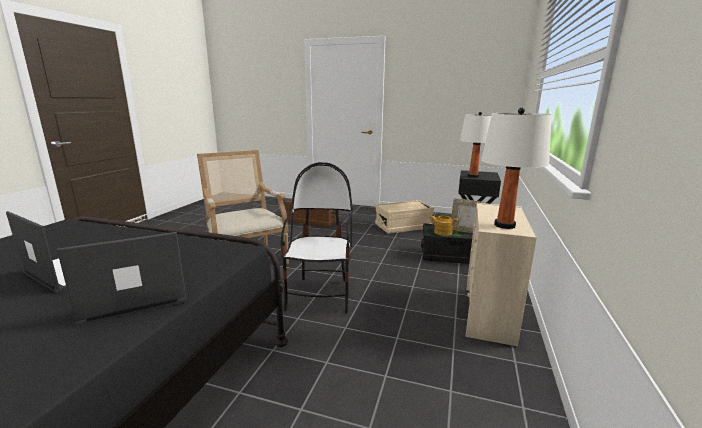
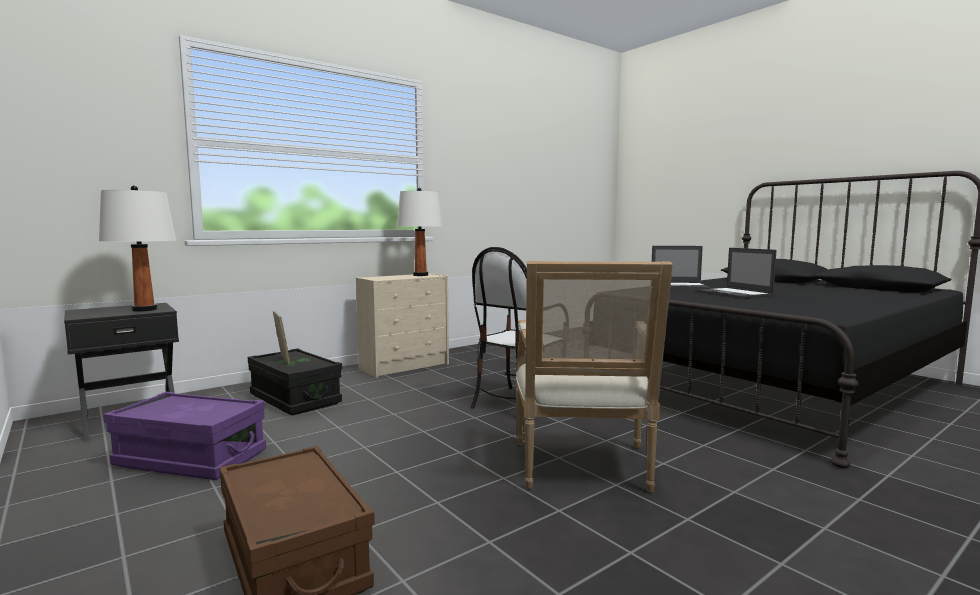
camera: 145 degrees left, 10 degrees down
beige storage box [375,200,434,234] -> purple storage box [103,392,266,480]
teapot [429,215,458,236] -> none

